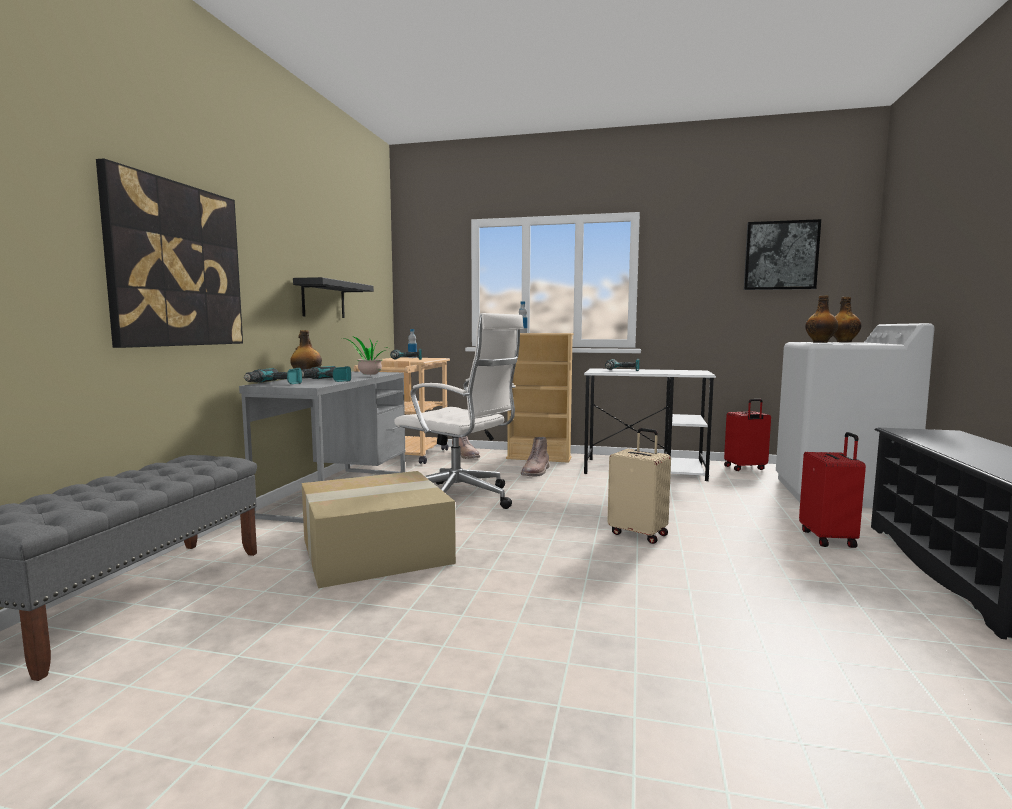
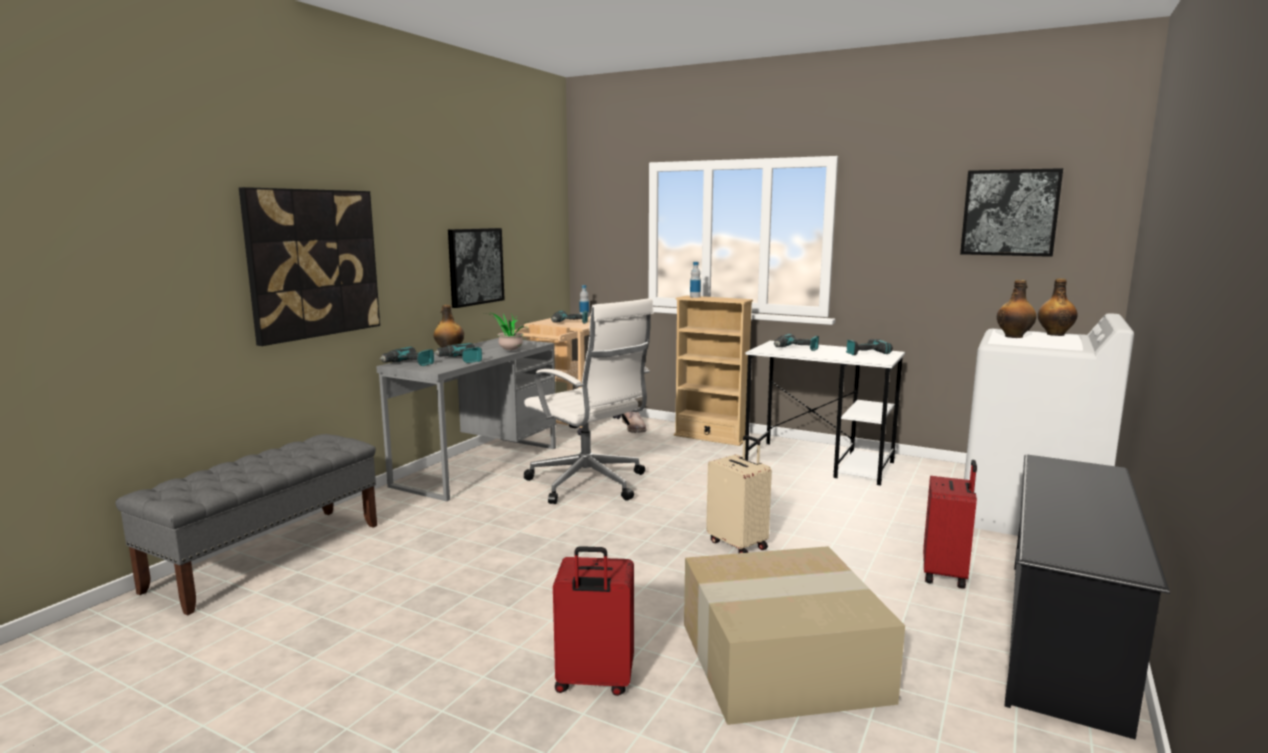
camera: 15 degrees right, 5 degrees up
black shelf [293,277,374,318] -> picture [448,228,505,308]
cardboard box [302,471,456,588] -> cardboard box moved to [684,546,905,725]
brown boot [521,437,549,477] -> none
red suitcase [724,399,771,471] -> red suitcase moved to [553,546,634,696]
none -> power drill [846,339,893,355]

